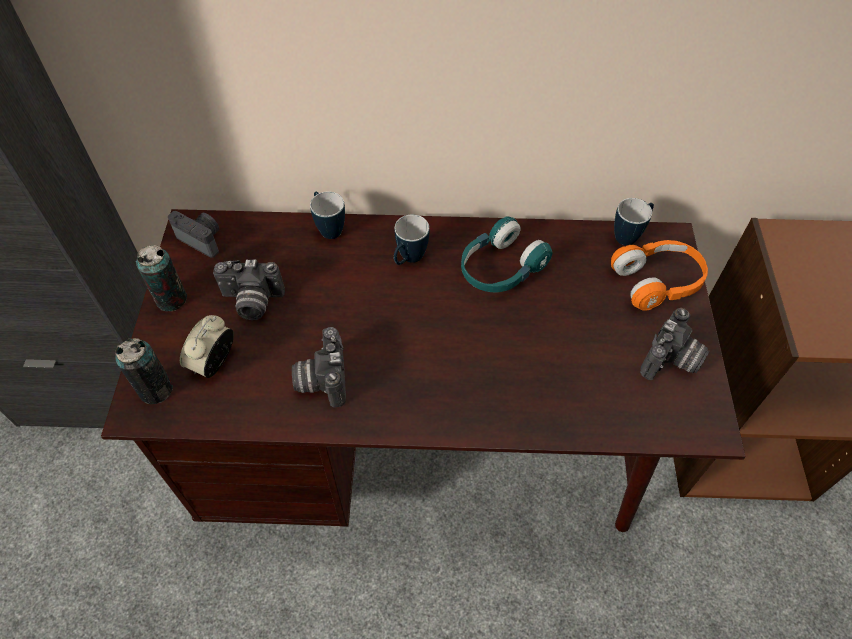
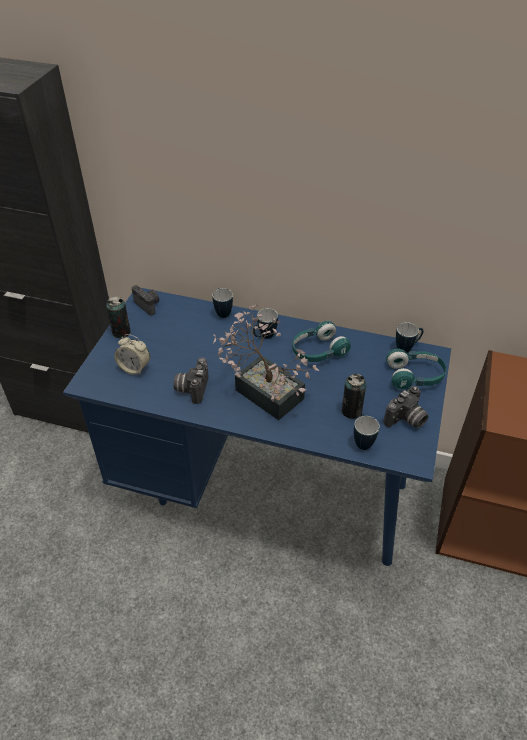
camera: 15 degrees right, 10 degrees down
brown desk [101,209,746,532] -> blue desk [63,288,451,566]
can [115,338,173,404] -> can moved to [342,373,366,419]
alarm clock [180,315,234,378] -> alarm clock turned 105 degrees counterclockwise [114,334,150,375]
camera [213,259,285,320] -> none
orange headphones [611,240,708,311] -> turquoise headphones [386,349,446,390]
none -> potted plant [213,304,319,420]
none -> mug [354,413,380,450]

